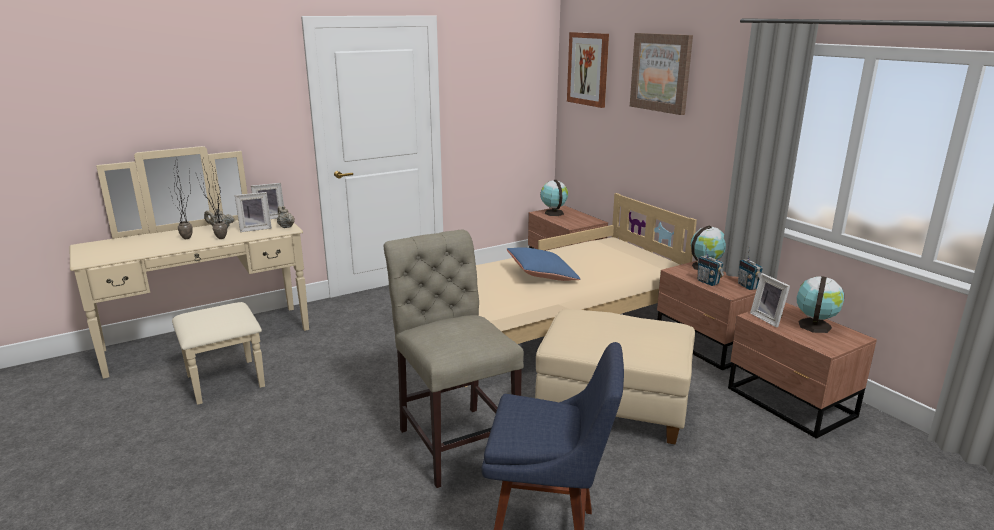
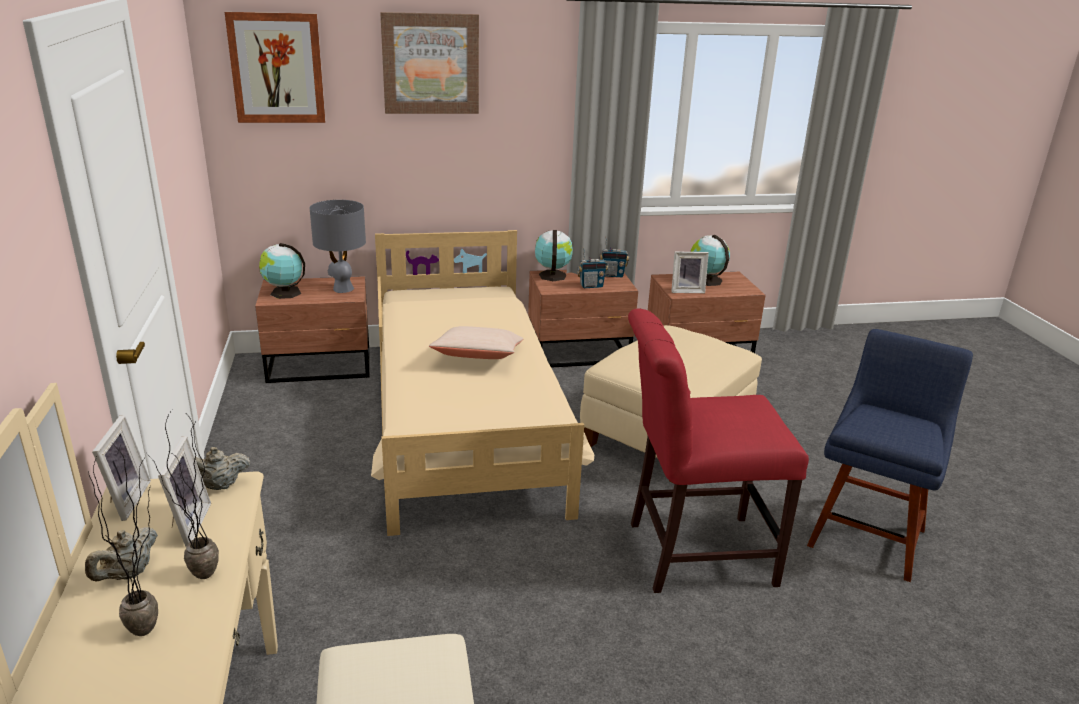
camera: 70 degrees left, 5 degrees up
beige chair [384,230,524,488] -> red chair [628,309,809,593]
blue pillow [507,247,581,281] -> beige pillow [429,326,523,359]
none -> grey table lamp [310,200,366,293]

